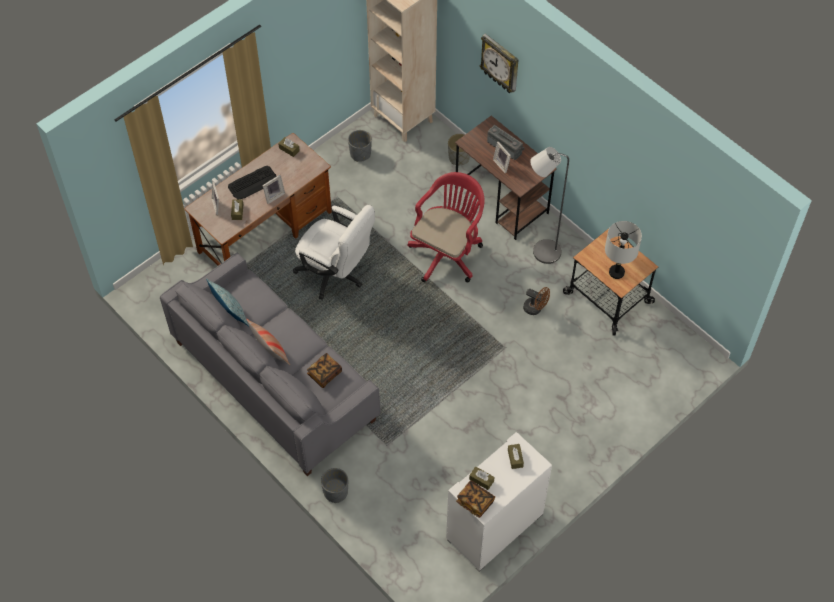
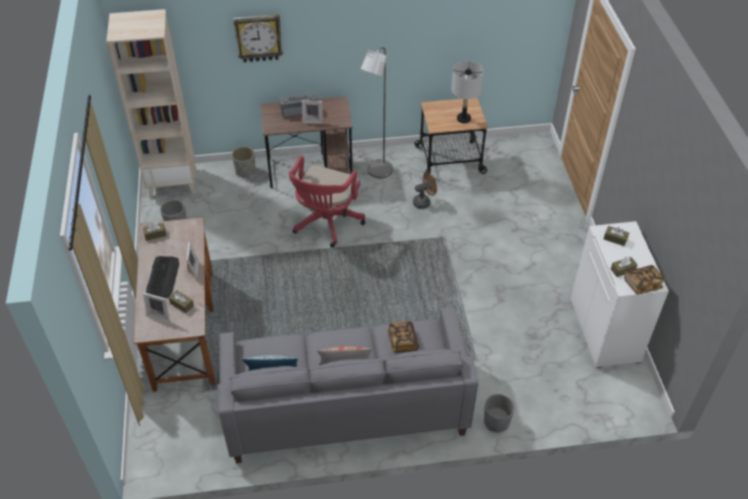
camera: 55 degrees left, 10 degrees down
white office chair [293,205,375,300] -> none
red office chair [407,172,485,282] -> red office chair turned 135 degrees counterclockwise [288,156,365,248]

